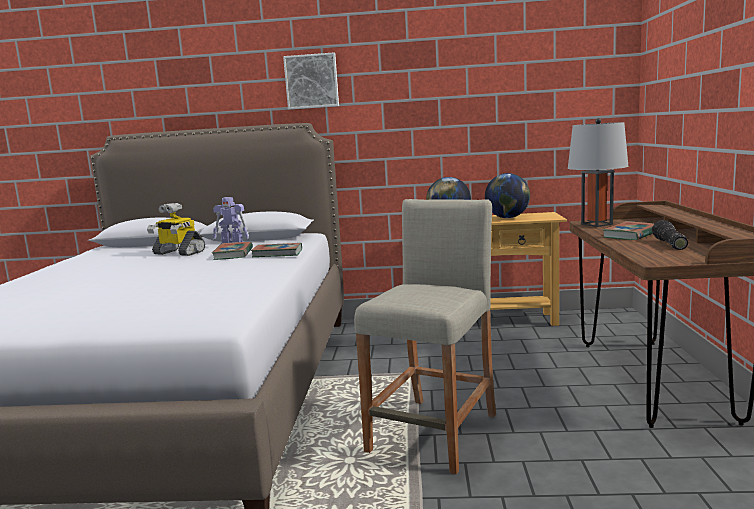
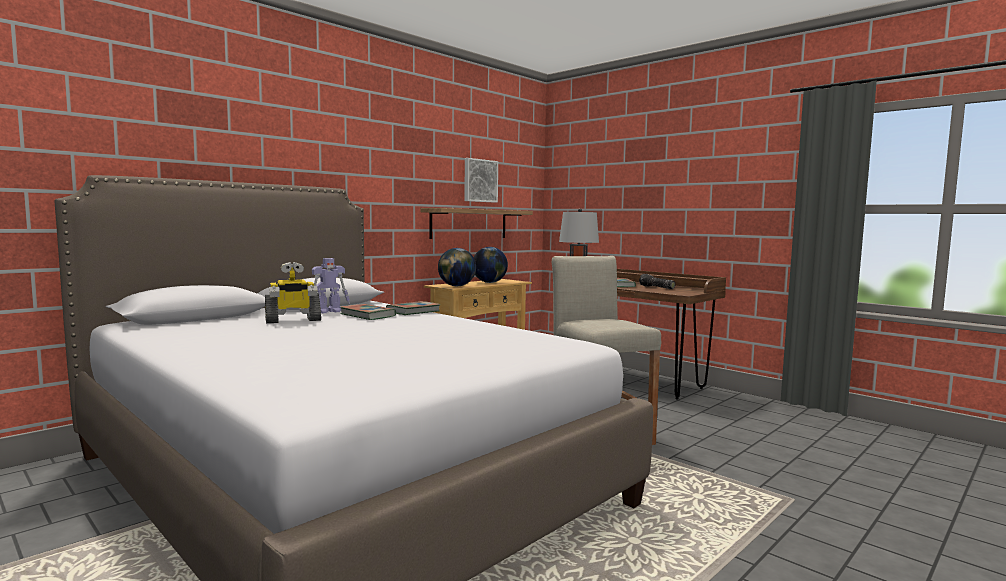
camera: 50 degrees left, 5 degrees down
picture [283,52,339,110] -> picture moved to [464,158,498,203]
none -> shelf [421,208,533,239]

